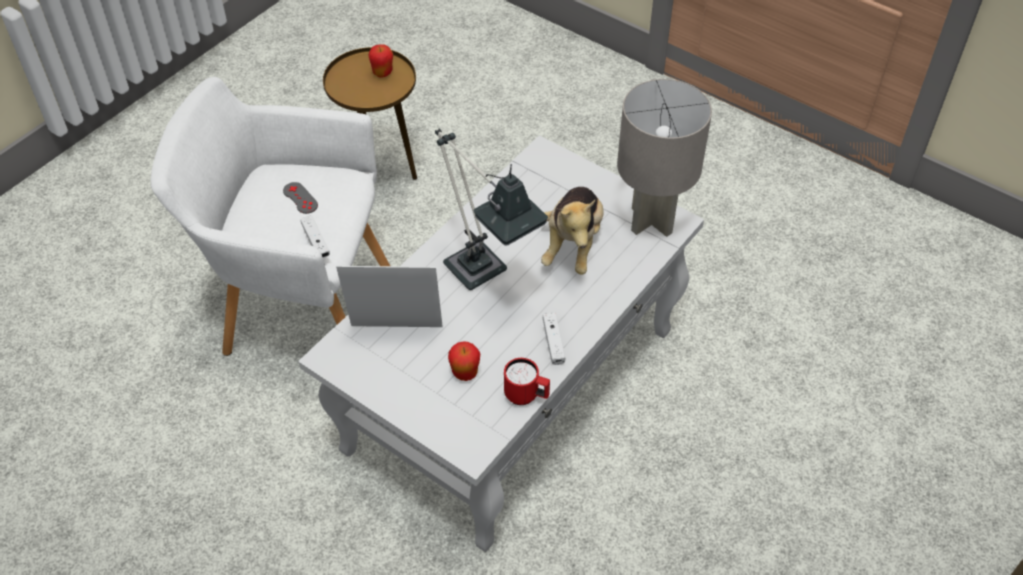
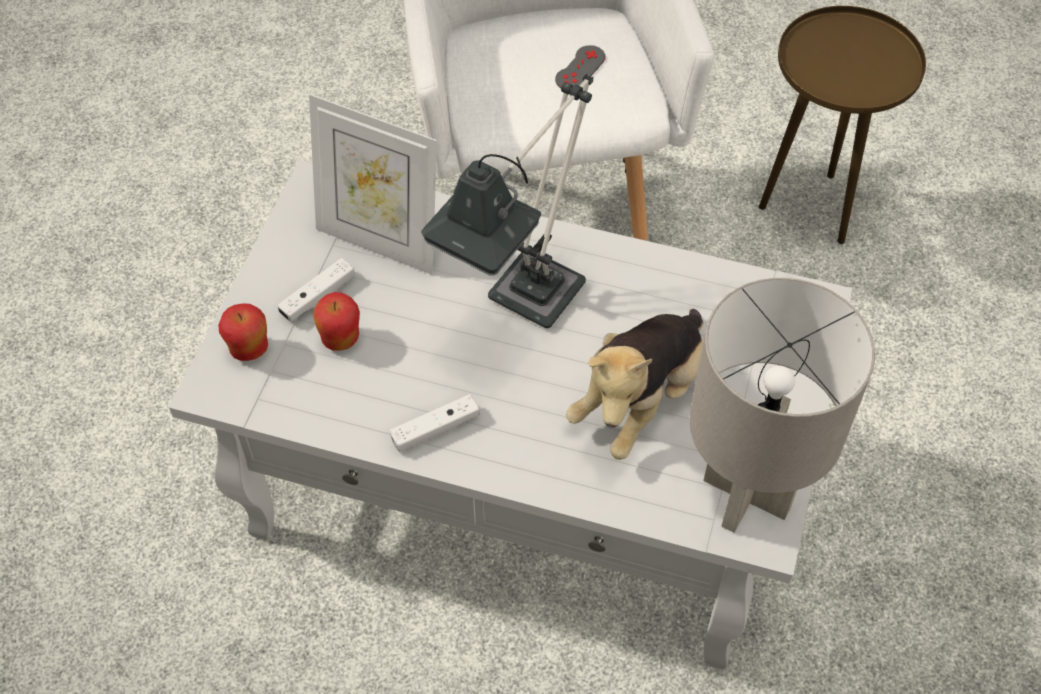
camera: 70 degrees right, 5 degrees up
white game controller [300,215,330,258] -> white game controller moved to [277,258,355,322]
picture frame [336,266,443,327] -> picture frame turned 135 degrees clockwise [309,94,437,275]
apple [368,44,393,78] -> apple moved to [218,303,268,361]
red mug [504,358,550,405] -> none
plush toy [541,187,603,275] -> plush toy turned 45 degrees counterclockwise [566,309,703,460]

